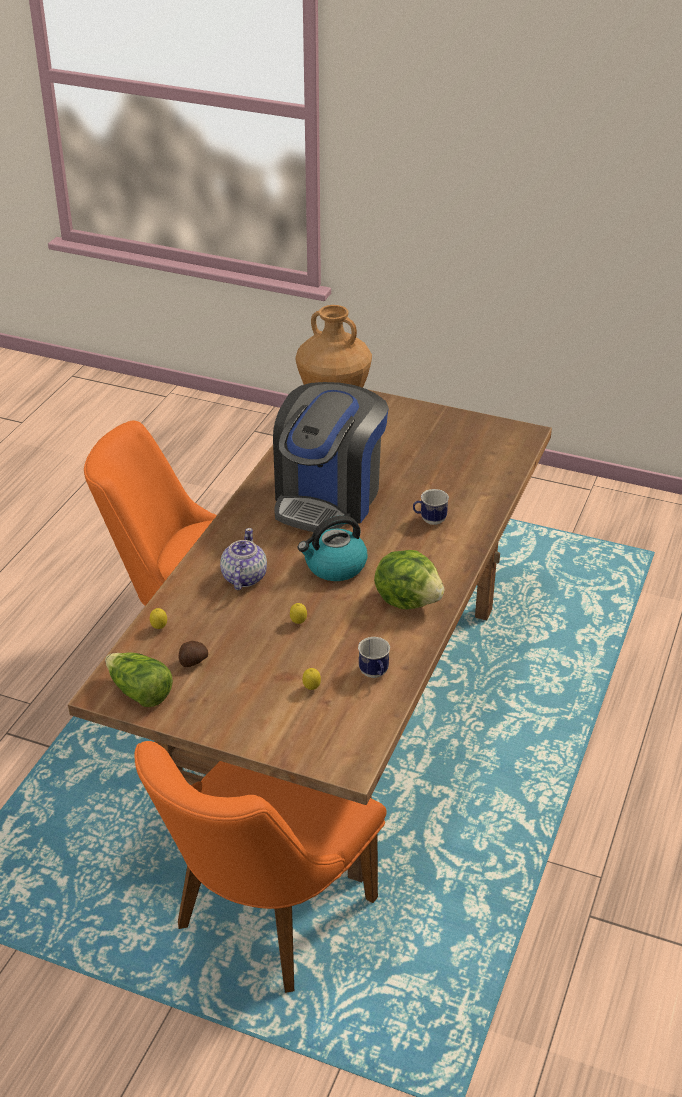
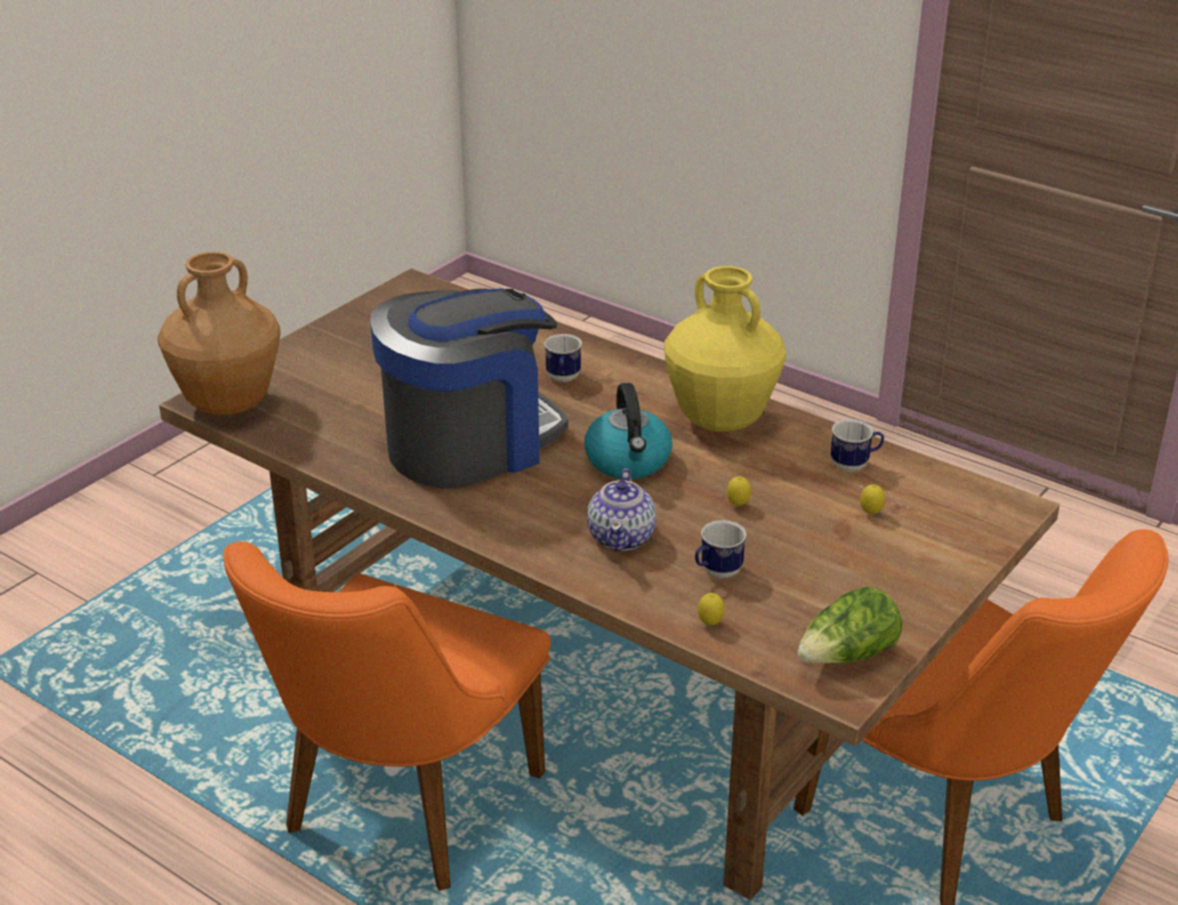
camera: 75 degrees left, 5 degrees down
potato [179,641,208,667] -> none
teapot [220,528,267,590] -> teapot turned 105 degrees counterclockwise [587,469,656,551]
coffee machine [273,382,389,532] -> coffee machine turned 75 degrees counterclockwise [370,288,568,489]
lettuce [374,550,444,610] -> yellow vase [664,266,786,432]
none -> mug [695,520,746,578]

